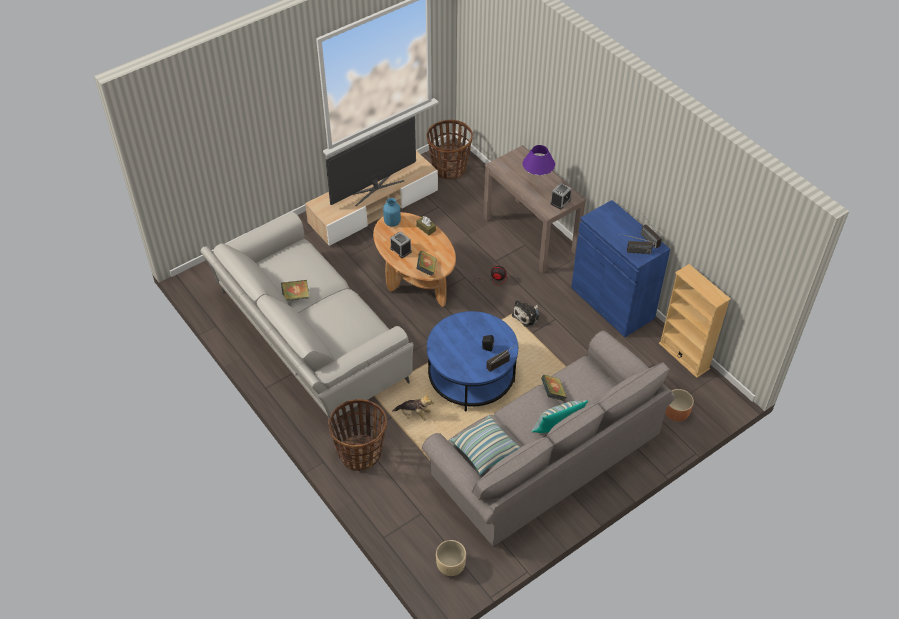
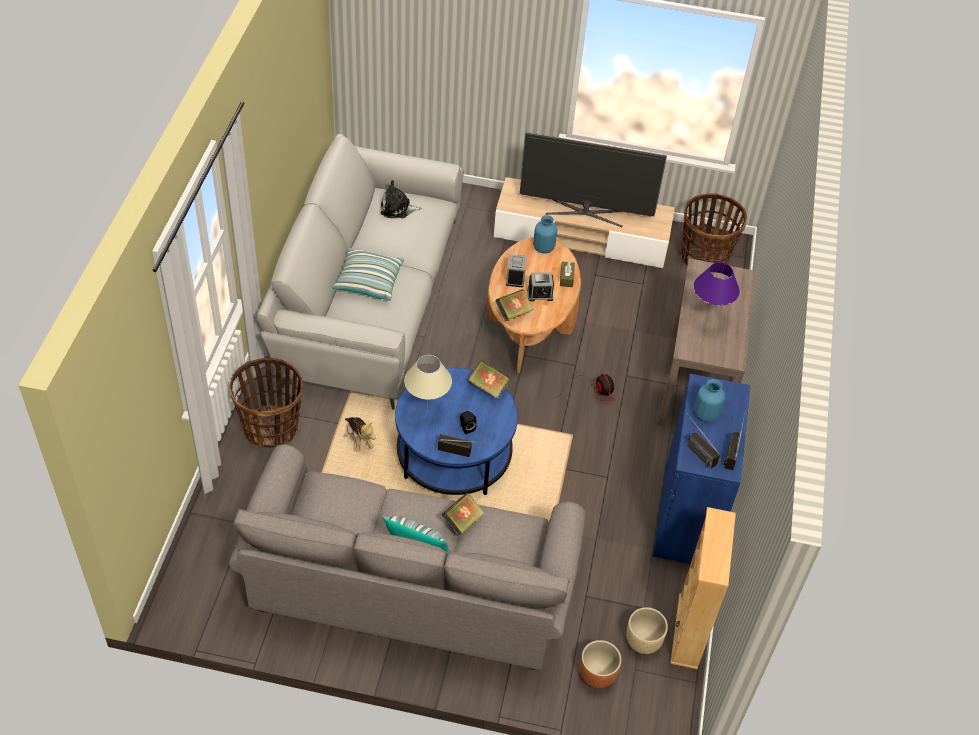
camera: 45 degrees right, 0 degrees up
book [281,280,310,301] -> book moved to [468,360,511,399]
beige planter [436,540,466,576] -> beige planter moved to [626,607,668,654]
pillow [450,415,521,475] -> pillow moved to [332,248,404,301]
plush toy [512,300,540,327] -> plush toy moved to [381,180,421,218]
alarm clock [550,183,572,209] -> alarm clock moved to [527,273,554,301]
none -> beige table lamp [404,355,452,411]
none -> blue vase [694,379,725,422]

